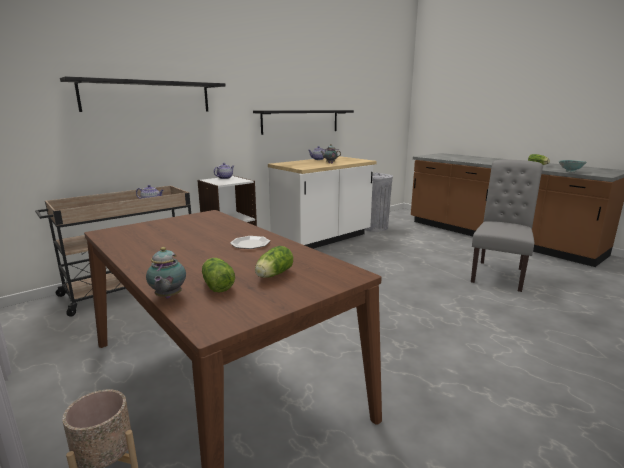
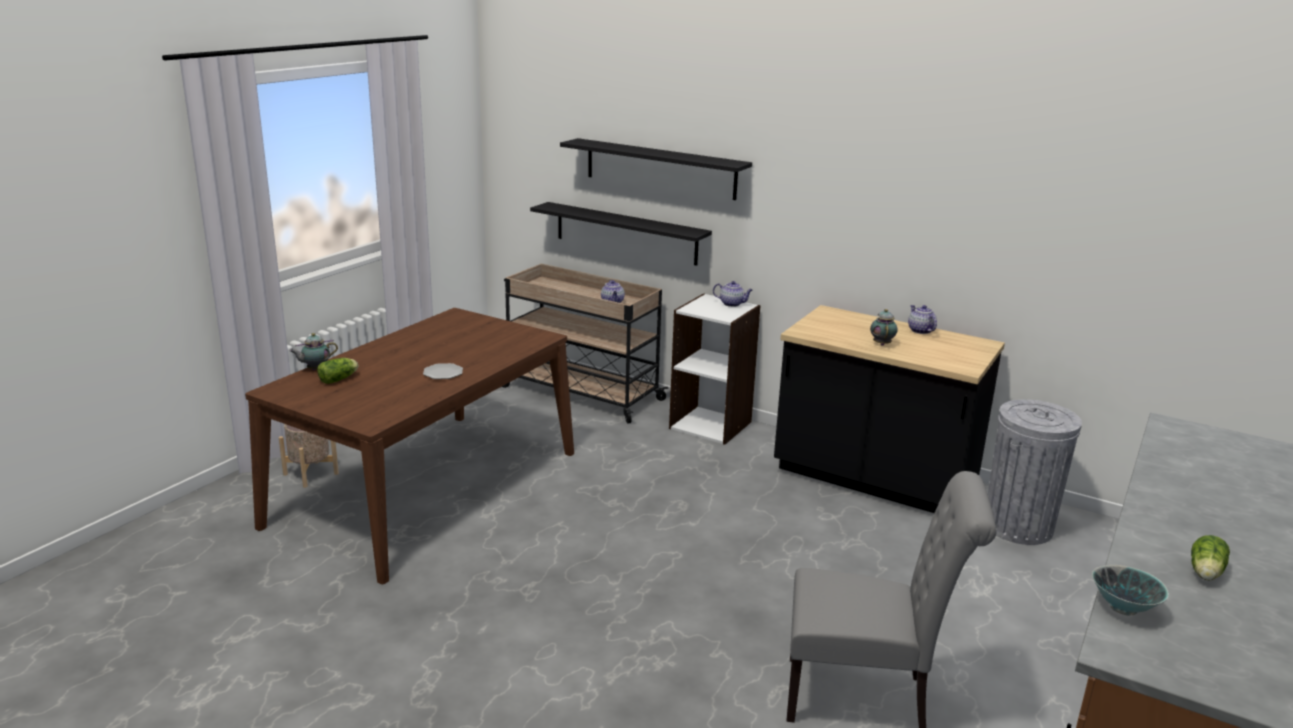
camera: 70 degrees right, 5 degrees up
black shelf [253,110,354,135] -> black shelf moved to [530,202,712,266]
lettuce [255,246,293,278] -> none
white counter [268,156,377,249] -> black counter [774,305,1005,513]

